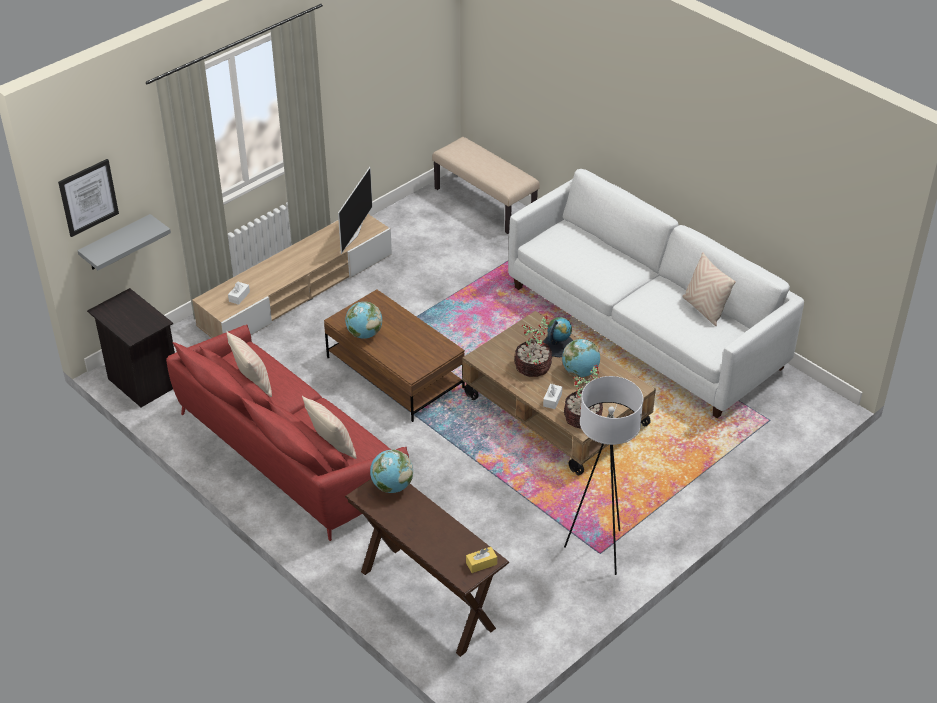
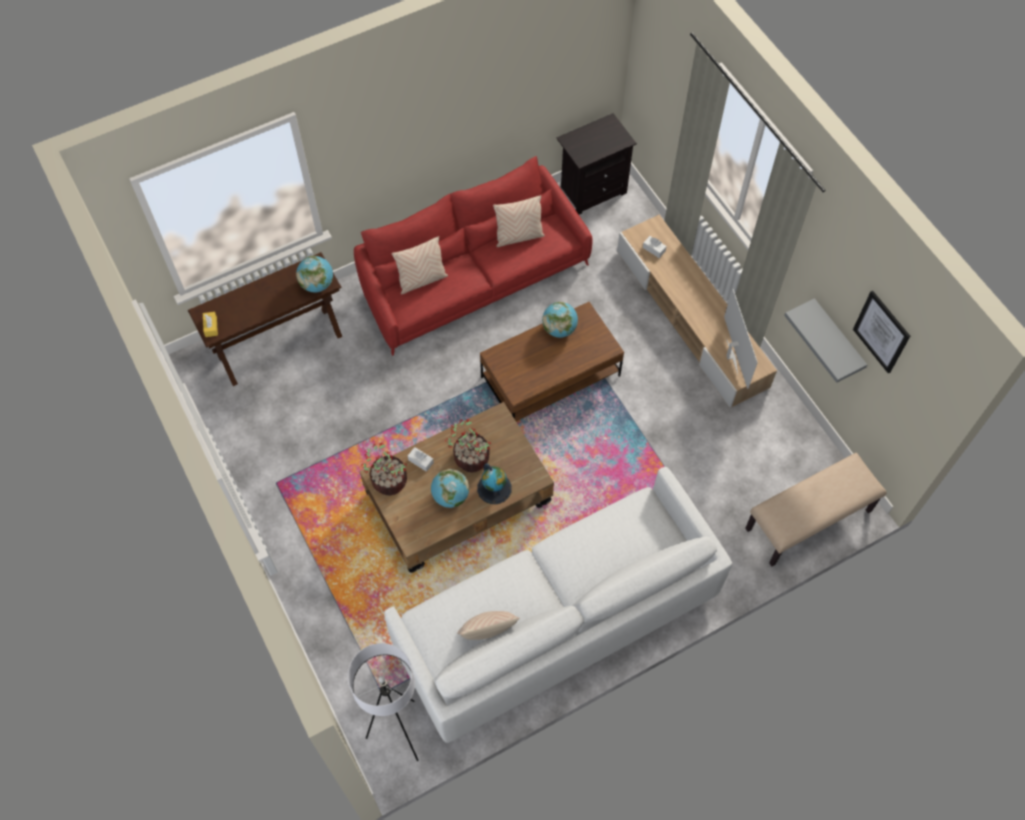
camera: 105 degrees right, 20 degrees up
picture [58,159,119,237] -> picture moved to [853,291,910,373]
grey shelf [77,214,171,270] -> grey shelf moved to [784,298,867,383]
television [338,167,373,254] -> television turned 135 degrees counterclockwise [724,288,758,389]
white floor lamp [564,376,644,575] -> white floor lamp moved to [348,643,419,761]

